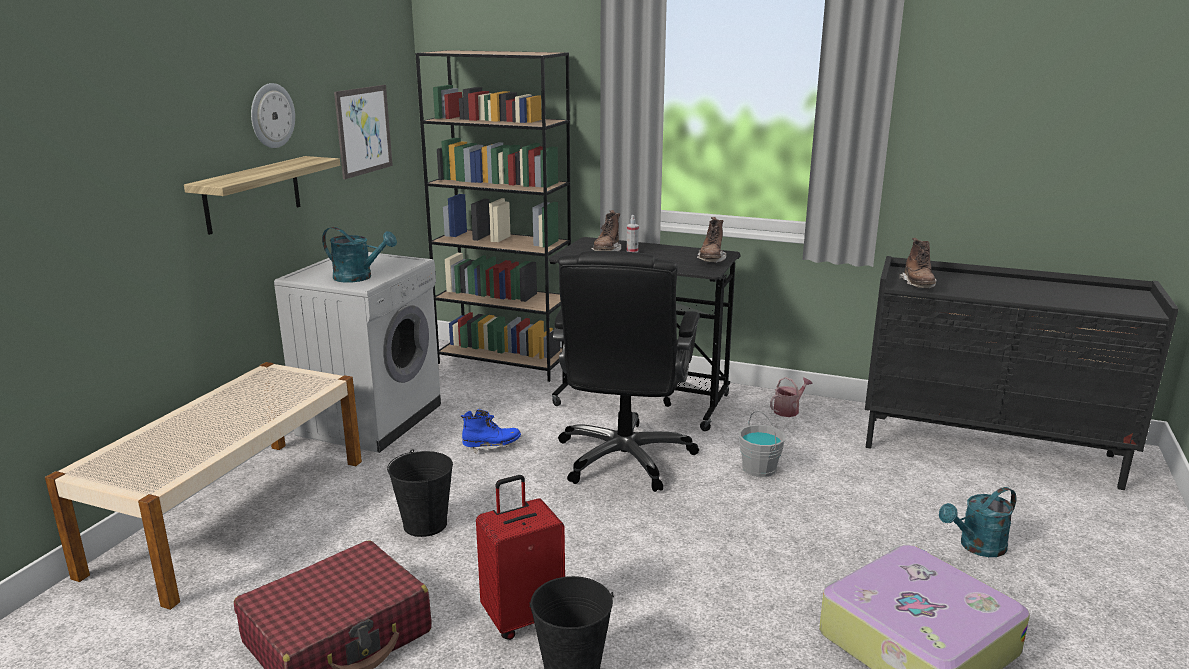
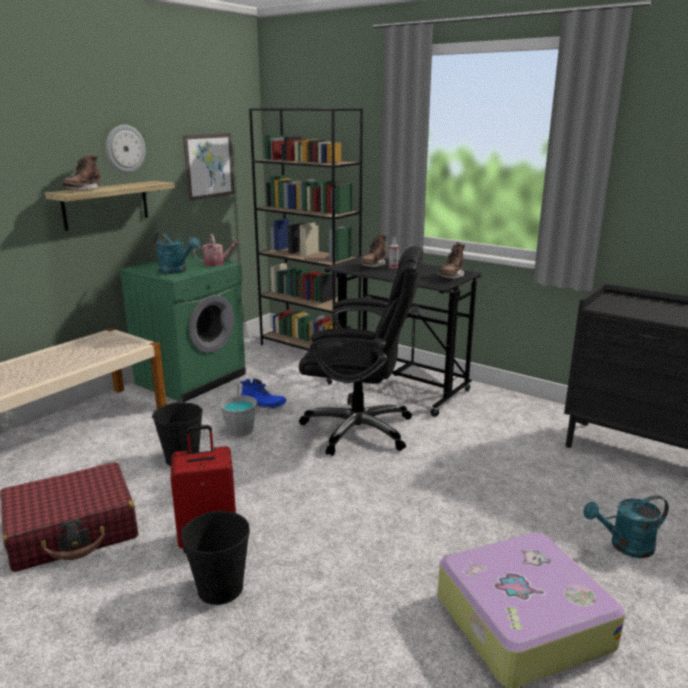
camera: 15 degrees right, 0 degrees up
white washing machine [274,252,441,453] -> green washing machine [120,253,246,403]
black office chair [553,251,700,492] -> black office chair turned 105 degrees counterclockwise [299,246,424,456]
grey bucket [739,411,786,477] -> grey bucket moved to [220,384,257,437]
watering can [770,377,812,417] -> watering can moved to [193,234,239,266]
brown boot [899,238,936,288] -> brown boot moved to [62,155,101,191]

